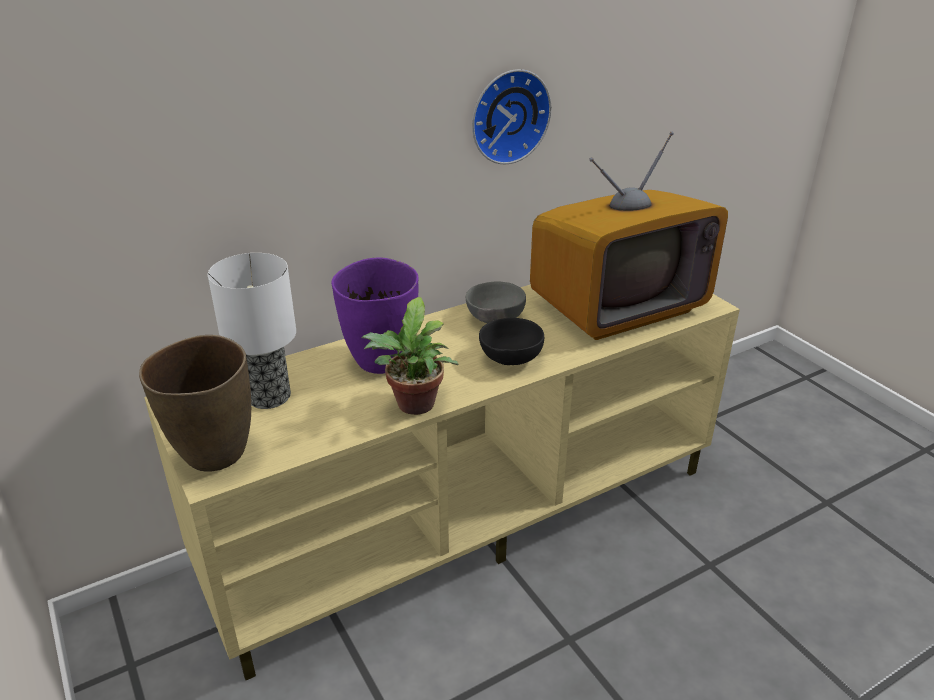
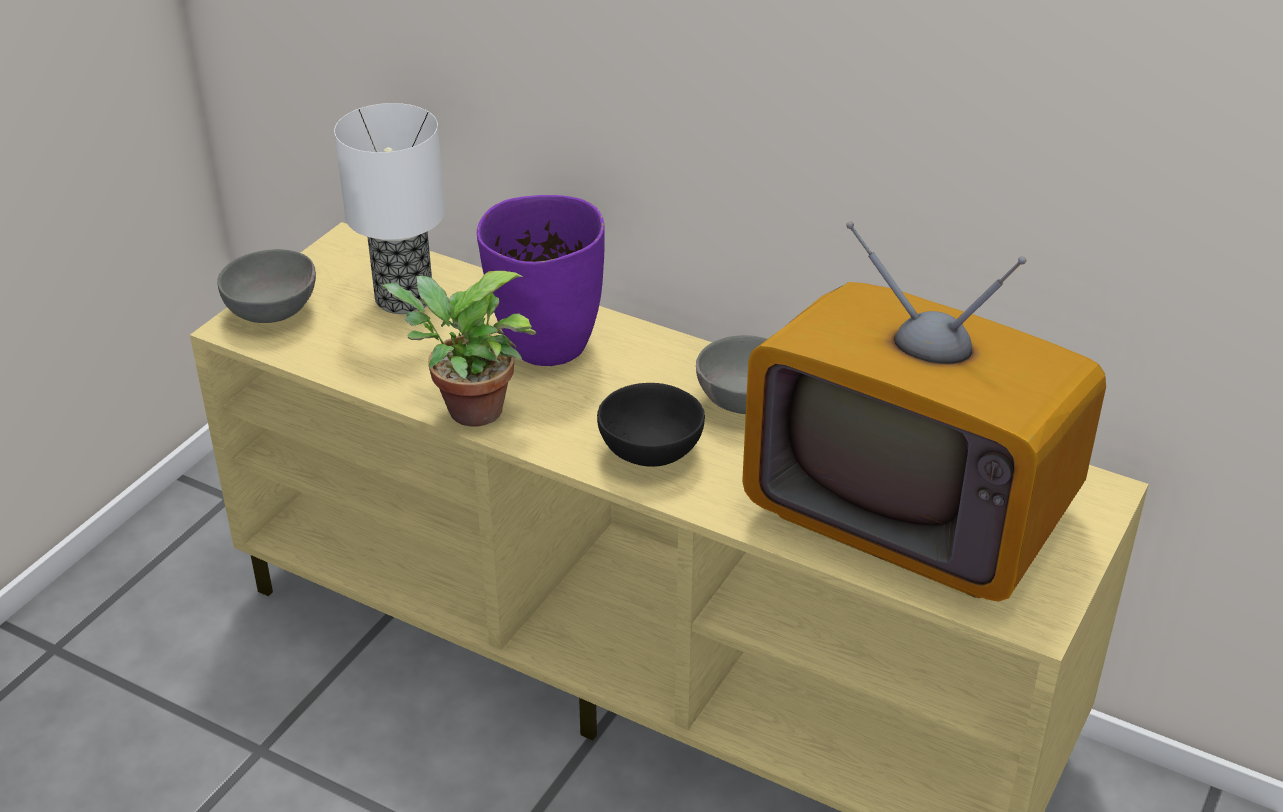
camera: 60 degrees right, 5 degrees up
brown vase [139,335,251,472] -> grey bowl [217,249,316,323]
wall clock [472,69,551,164] -> none

